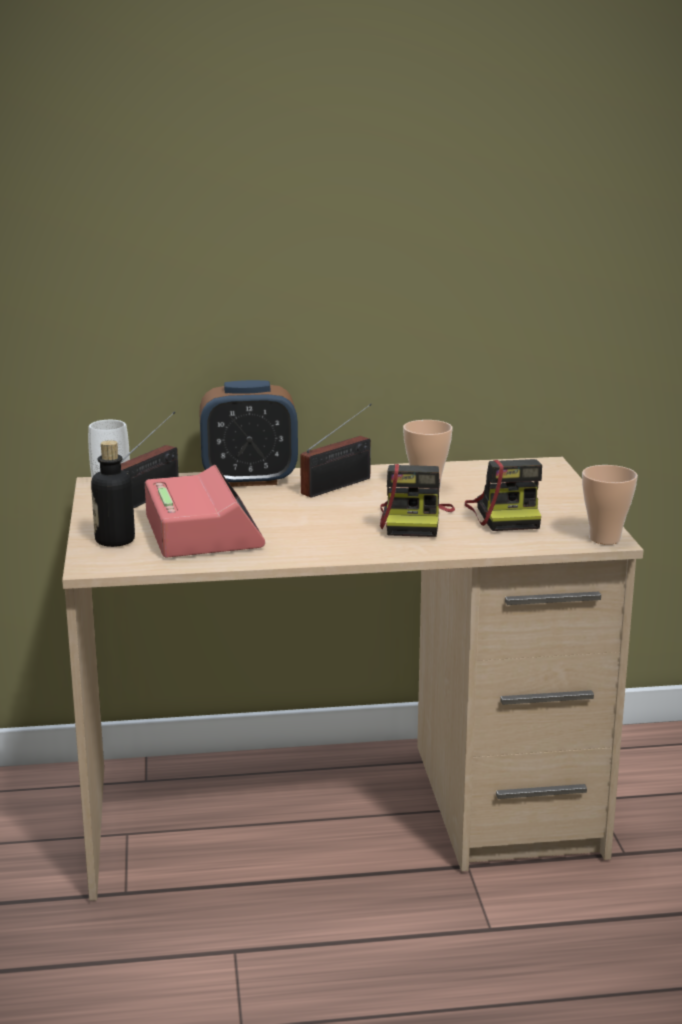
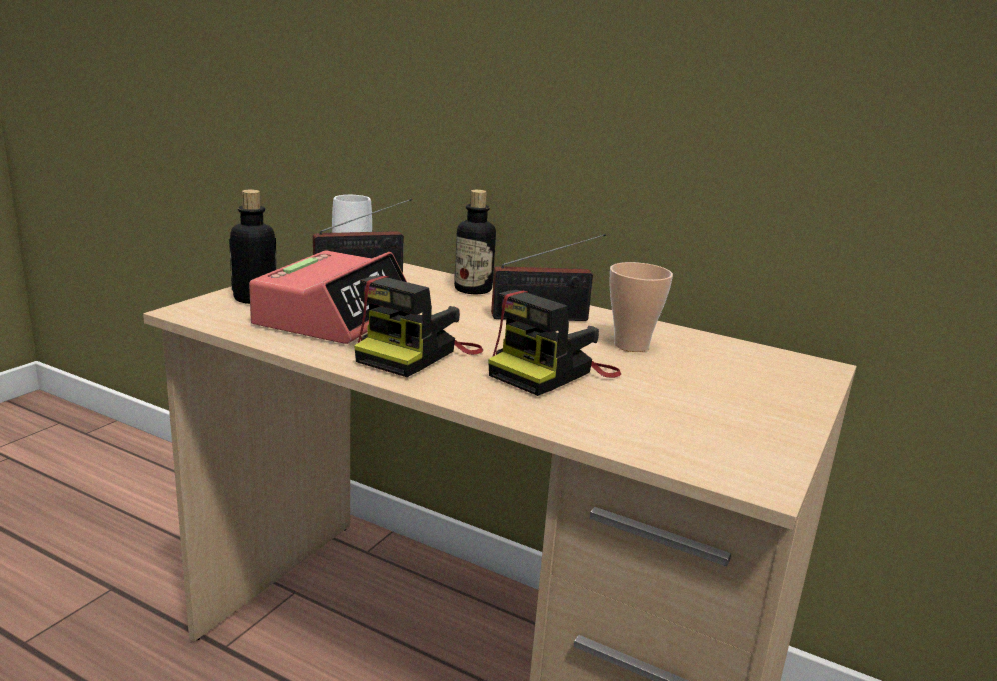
camera: 35 degrees right, 0 degrees up
alarm clock [199,380,298,487] -> bottle [454,190,496,294]
camera [465,459,542,531] -> camera moved to [354,276,483,377]
cup [582,465,638,545] -> none

